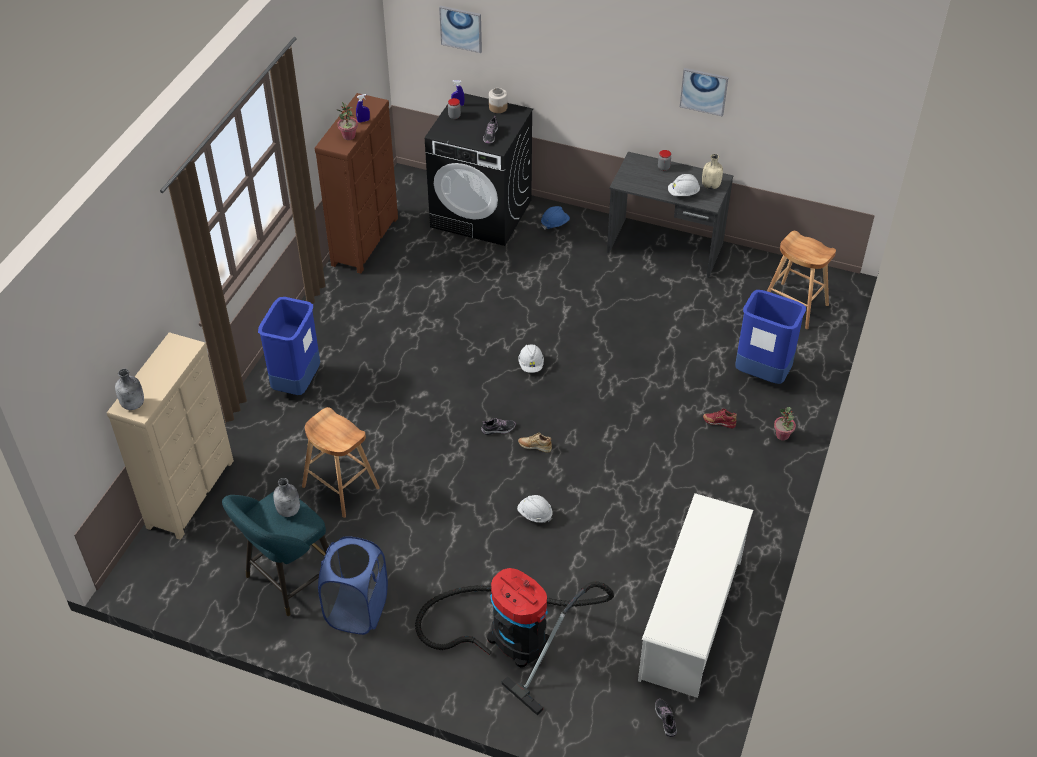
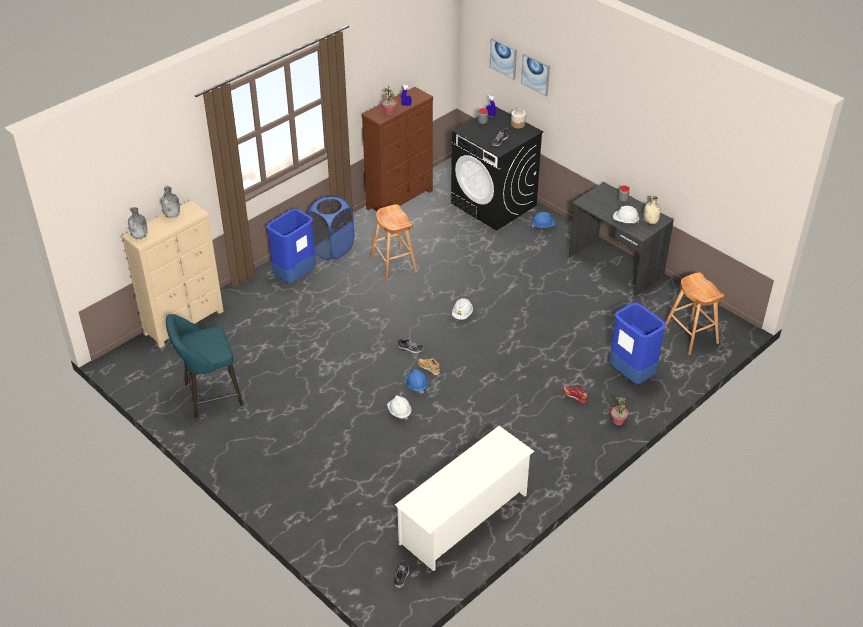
camera: 25 degrees right, 5 degrees down
grey bottle [273,478,300,517] -> grey bottle moved to [161,187,180,218]
brown stool [302,407,380,518] -> brown stool moved to [370,204,418,281]
blue laundry basket [318,536,388,635] -> blue laundry basket moved to [307,195,354,260]
vacuum cleaner [415,568,614,715] -> none
picture [680,68,728,117] -> picture moved to [521,53,550,96]
none -> blue hard hat [405,369,428,394]

